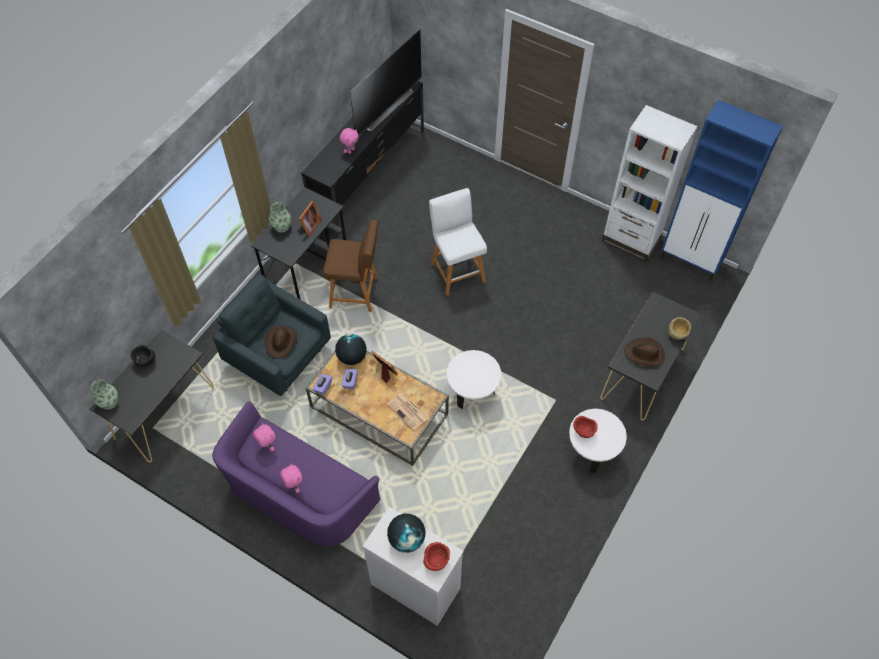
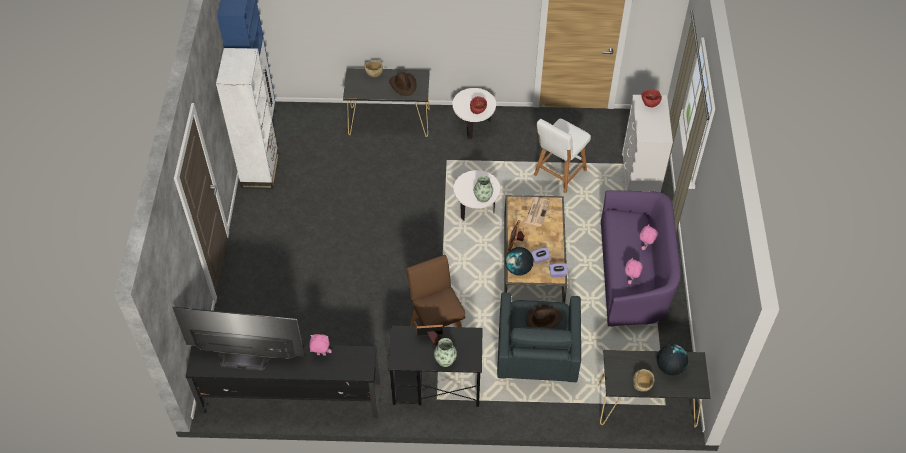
camera: 120 degrees left, 5 degrees down
vase [91,380,118,410] -> vase moved to [474,175,493,203]
black bowl [131,345,155,367] -> beige bowl [633,369,655,392]
globe [387,514,425,553] -> globe moved to [657,344,688,376]
white stool [429,188,487,295] -> white stool moved to [534,119,591,193]

